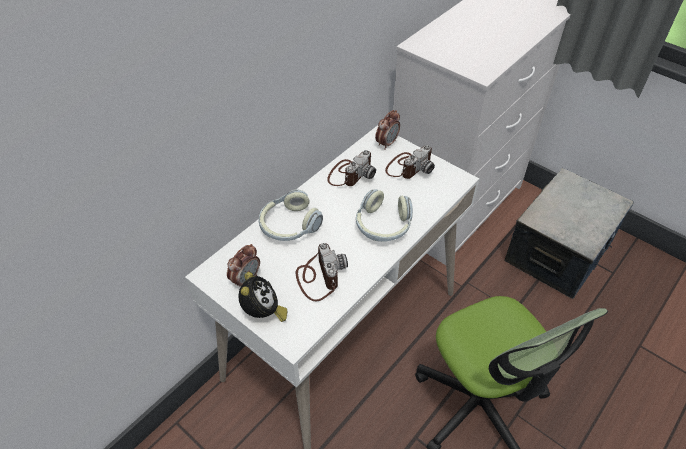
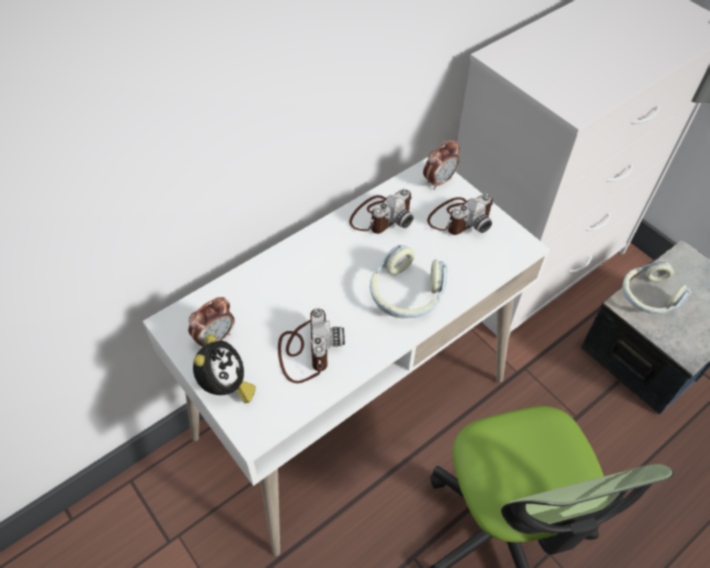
camera: 10 degrees right, 5 degrees up
headphones [259,189,323,241] -> headphones moved to [623,261,691,314]

